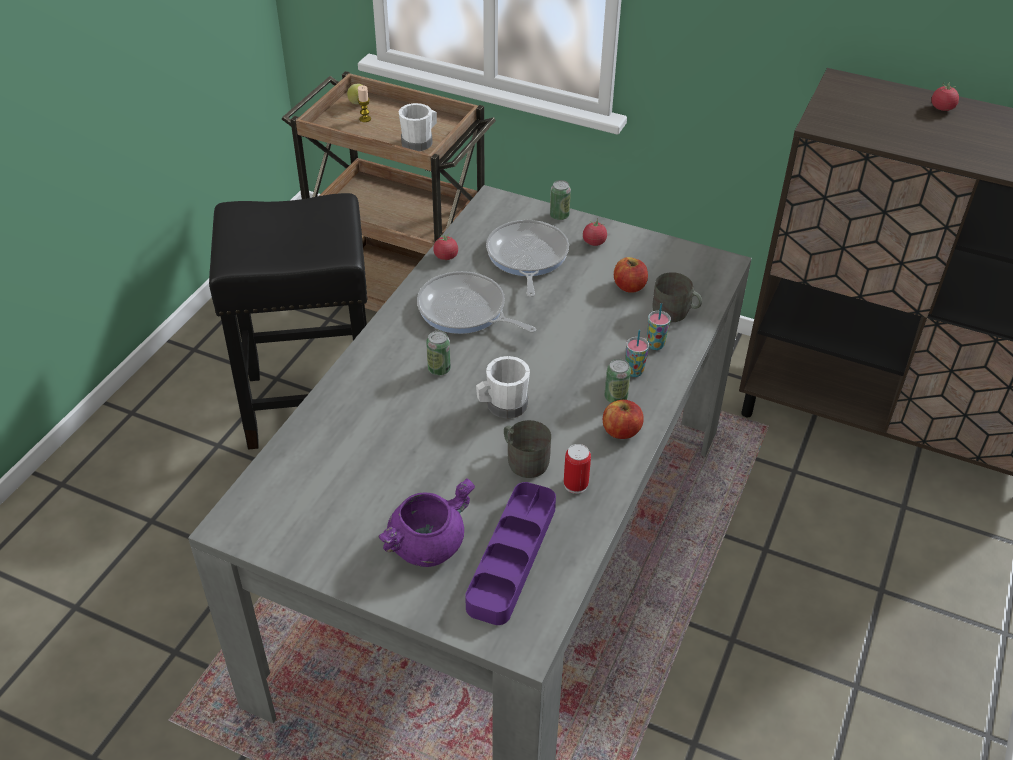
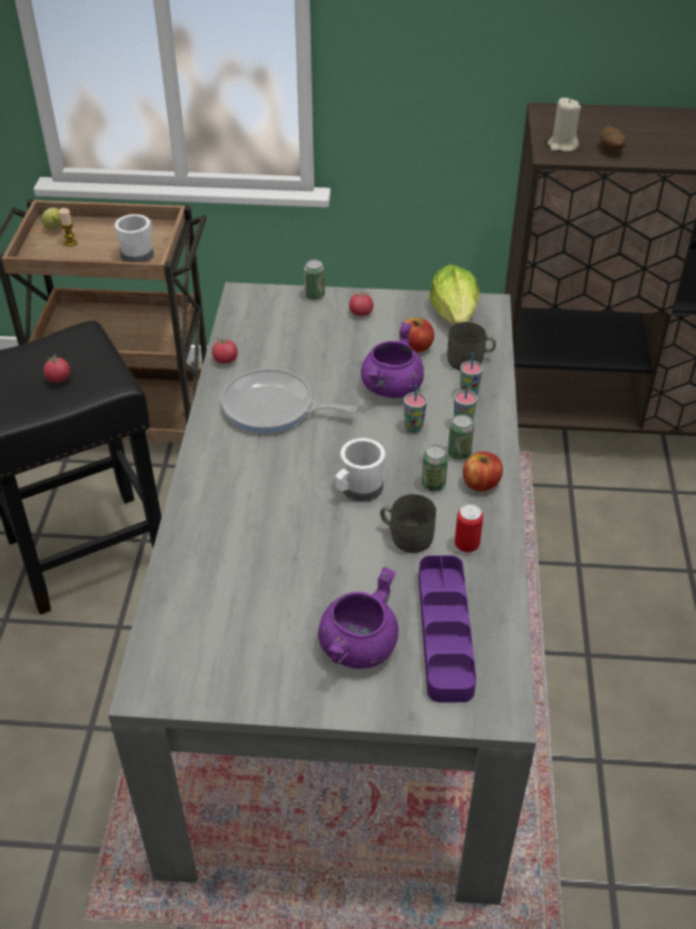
camera: 20 degrees left, 0 degrees up
can [426,331,451,375] -> can moved to [422,445,448,492]
frying pan [486,220,569,297] -> none
tomato [931,82,959,111] -> tomato moved to [43,353,70,382]
none -> purple cooking pot [361,322,424,398]
none -> cup [404,385,427,433]
none -> lettuce [429,264,479,325]
none -> beige candle [547,98,581,152]
none -> potato [600,126,627,151]

